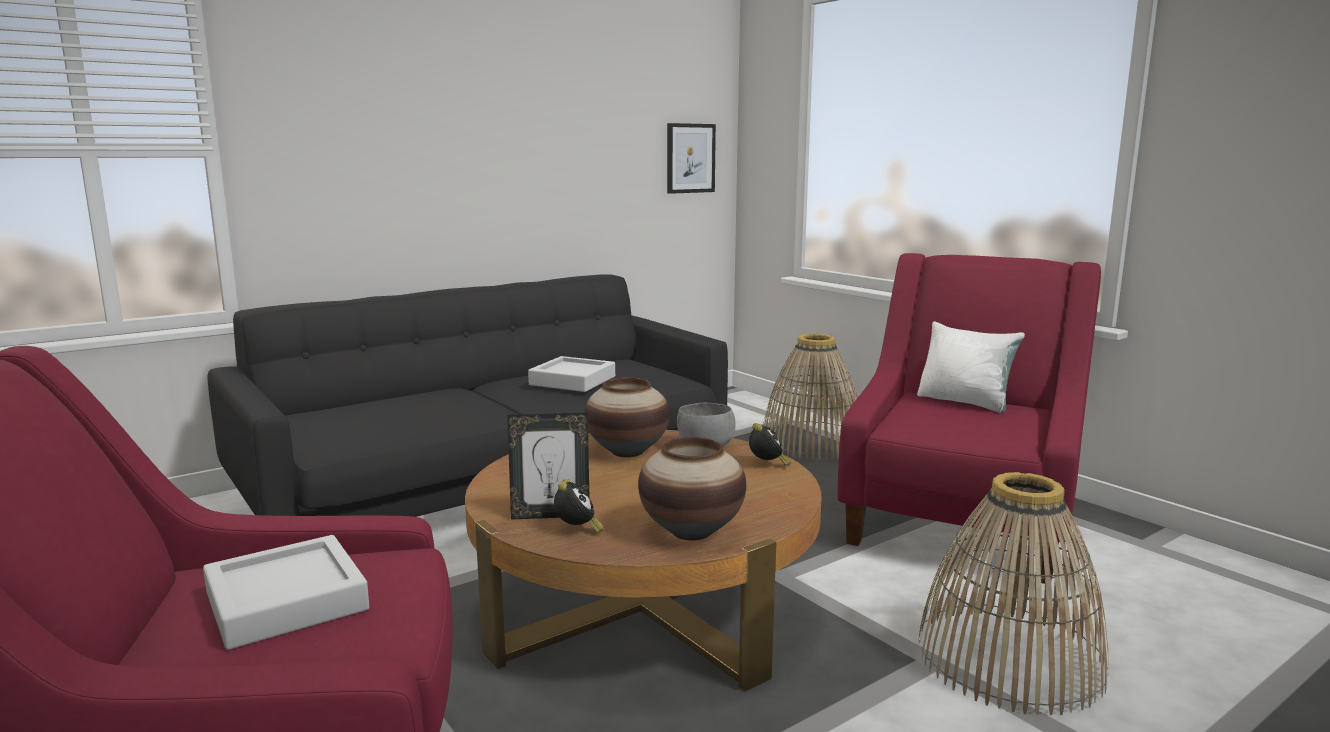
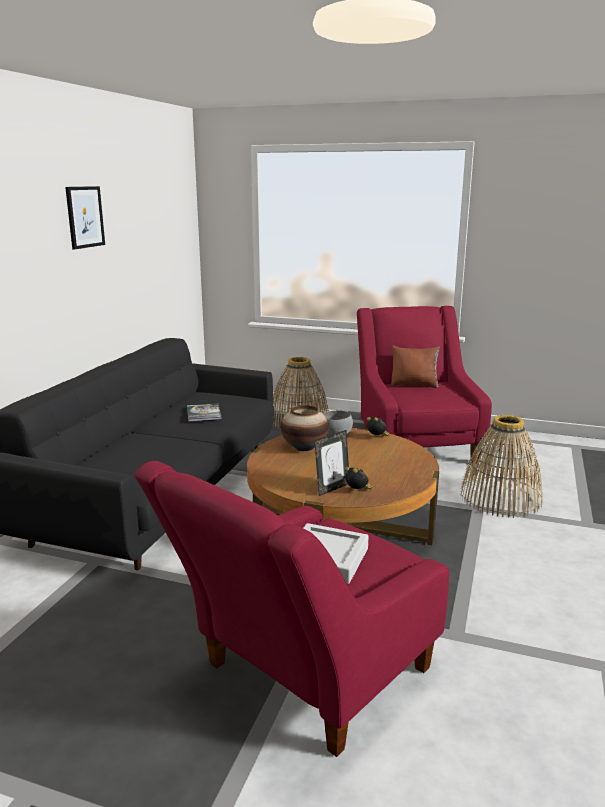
camera: 35 degrees left, 5 degrees up
grey tray [528,356,615,392] -> book [187,403,222,421]
vase [638,437,746,541] -> none
picture [667,123,716,194] -> picture moved to [65,186,105,249]
white pillow [917,322,1025,413] -> brown pillow [391,346,440,388]

